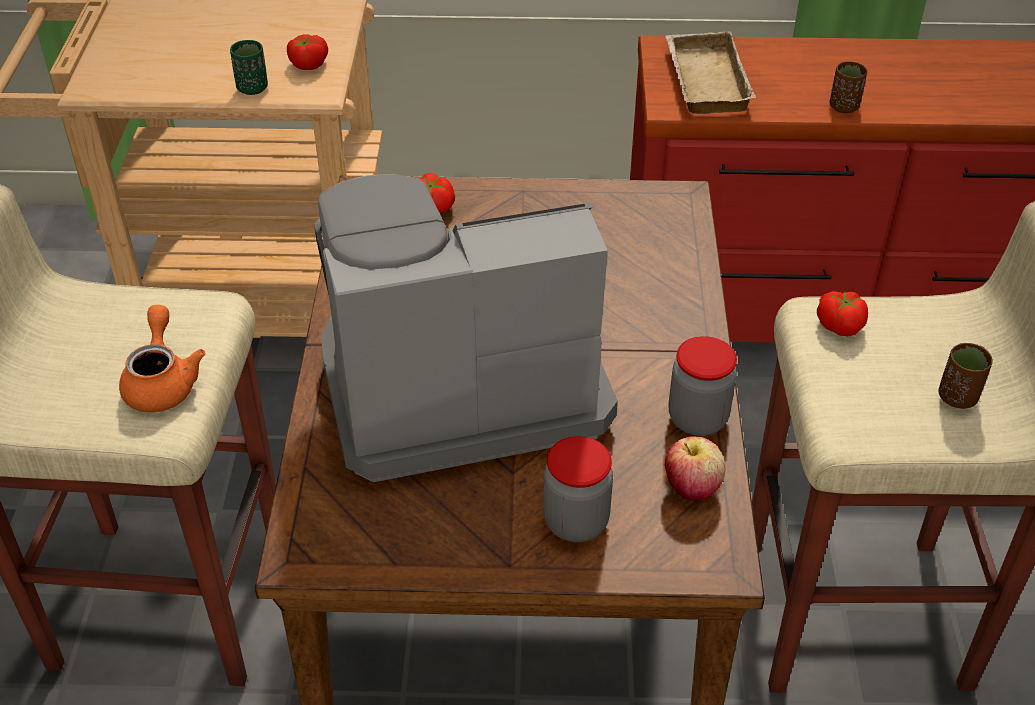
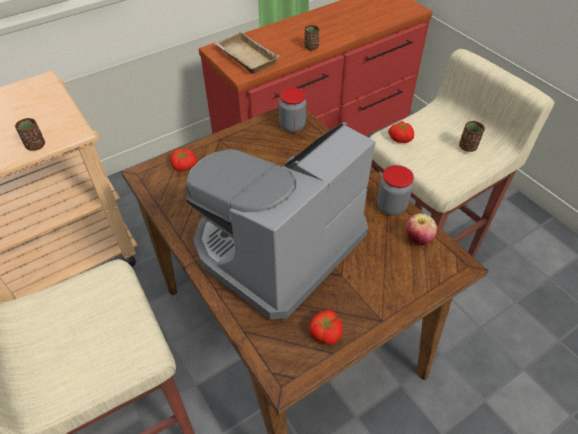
camera: 35 degrees left, 5 degrees up
orange teapot [119,305,206,413] -> none
green cup [230,40,268,95] -> brown cup [15,118,45,151]
tomato [287,35,328,70] -> tomato moved to [309,309,343,344]
jar [543,436,613,542] -> jar moved to [279,88,306,133]

